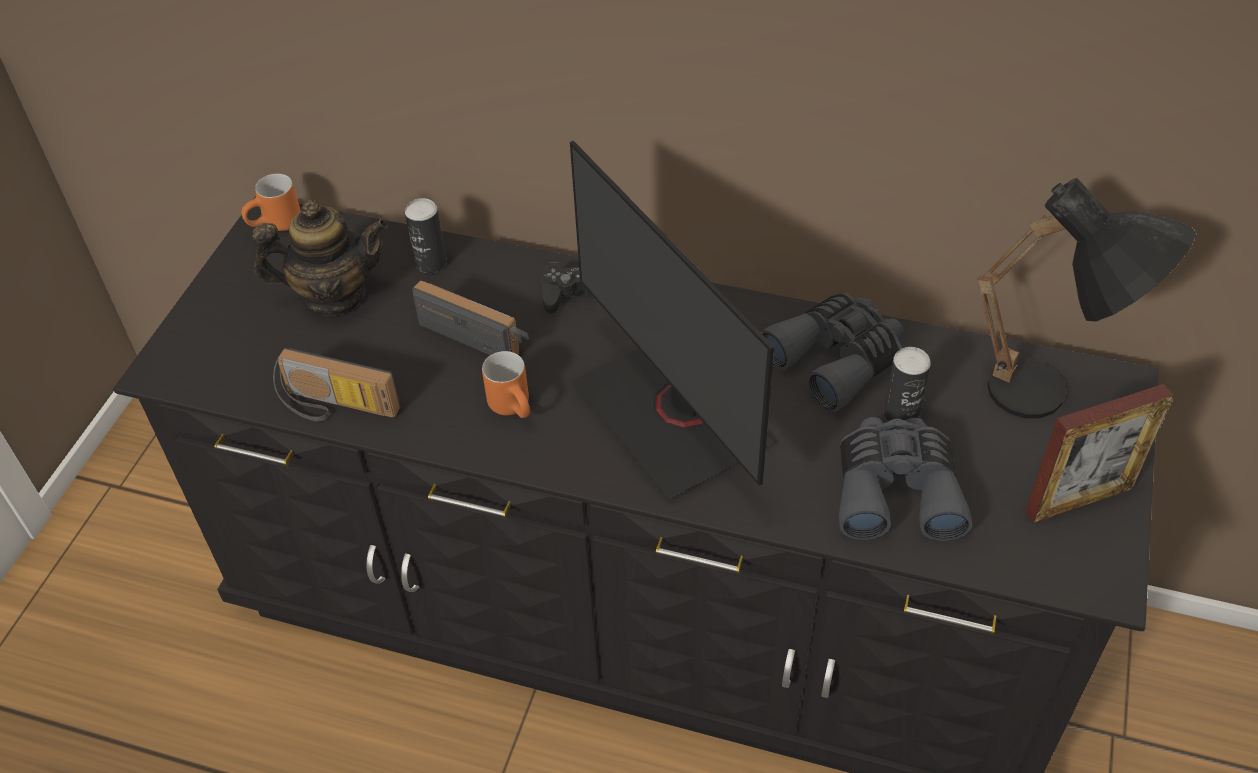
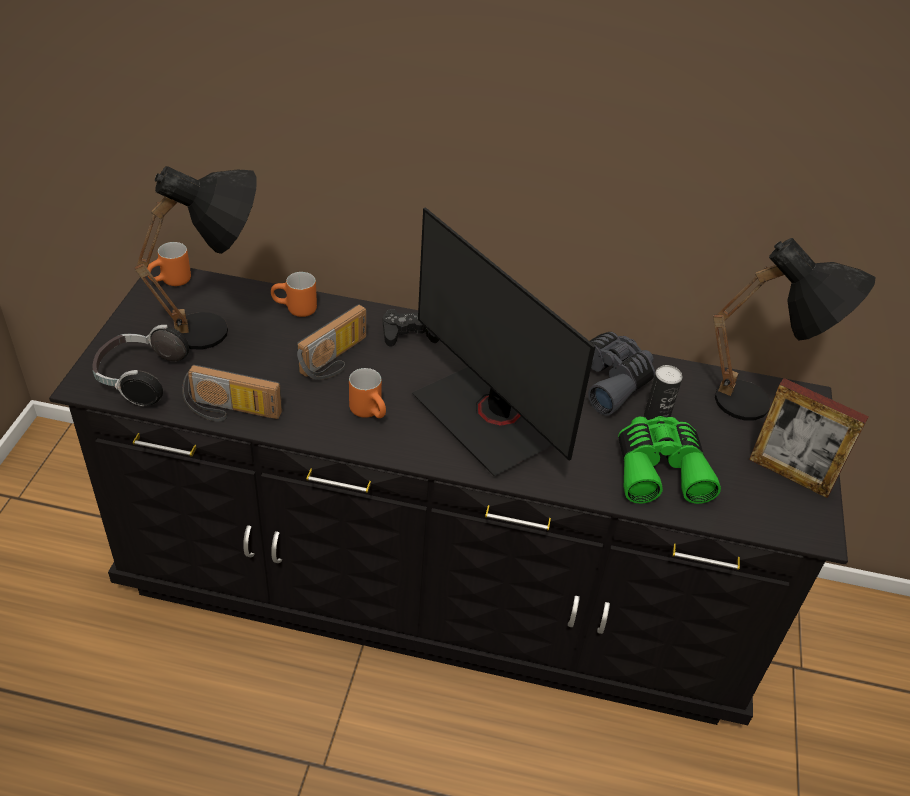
camera: 10 degrees left, 5 degrees down
teapot [252,200,388,316] -> black table lamp [135,166,257,350]
can [405,198,447,273] -> orange mug [271,272,317,317]
radio [412,281,529,355] -> radio turned 105 degrees clockwise [297,304,366,380]
grey binoculars [839,417,972,541] -> green binoculars [618,416,721,504]
picture frame [1025,384,1173,523] -> picture frame turned 60 degrees clockwise [749,378,869,498]
none -> headphones [92,325,189,406]

